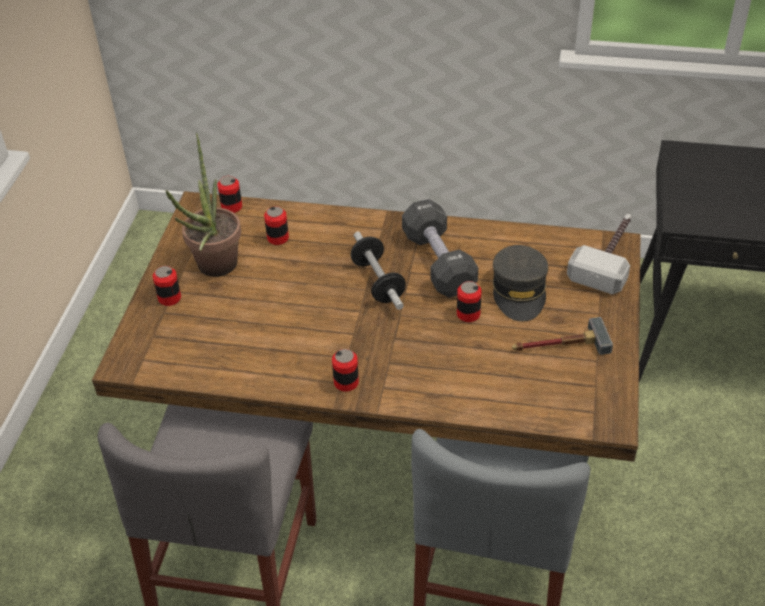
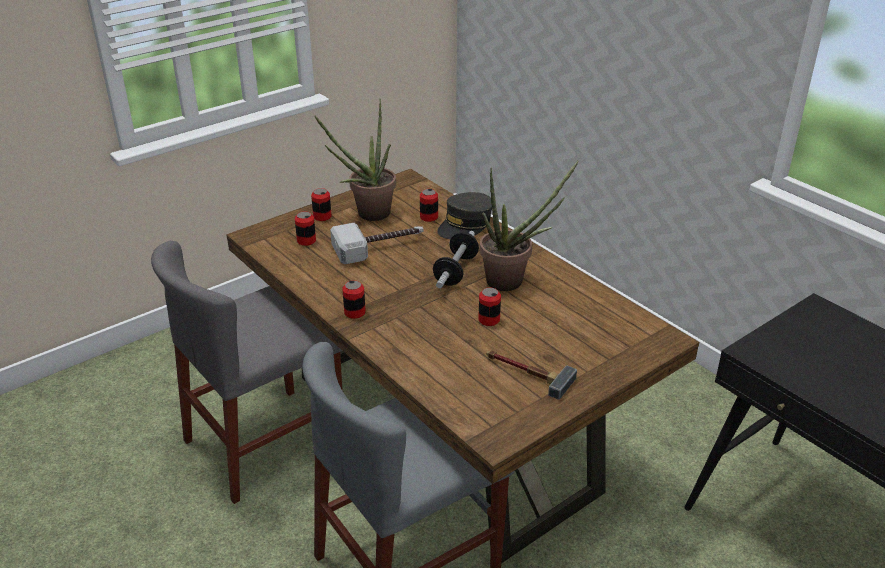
camera: 40 degrees right, 10 degrees down
can [217,176,242,213] -> can moved to [295,211,316,246]
black dumbbell [402,199,478,298] -> potted plant [480,160,579,291]
grey cap [492,245,548,321] -> grey cap moved to [437,192,492,239]
hammer [567,214,632,295] -> hammer moved to [330,223,423,264]

